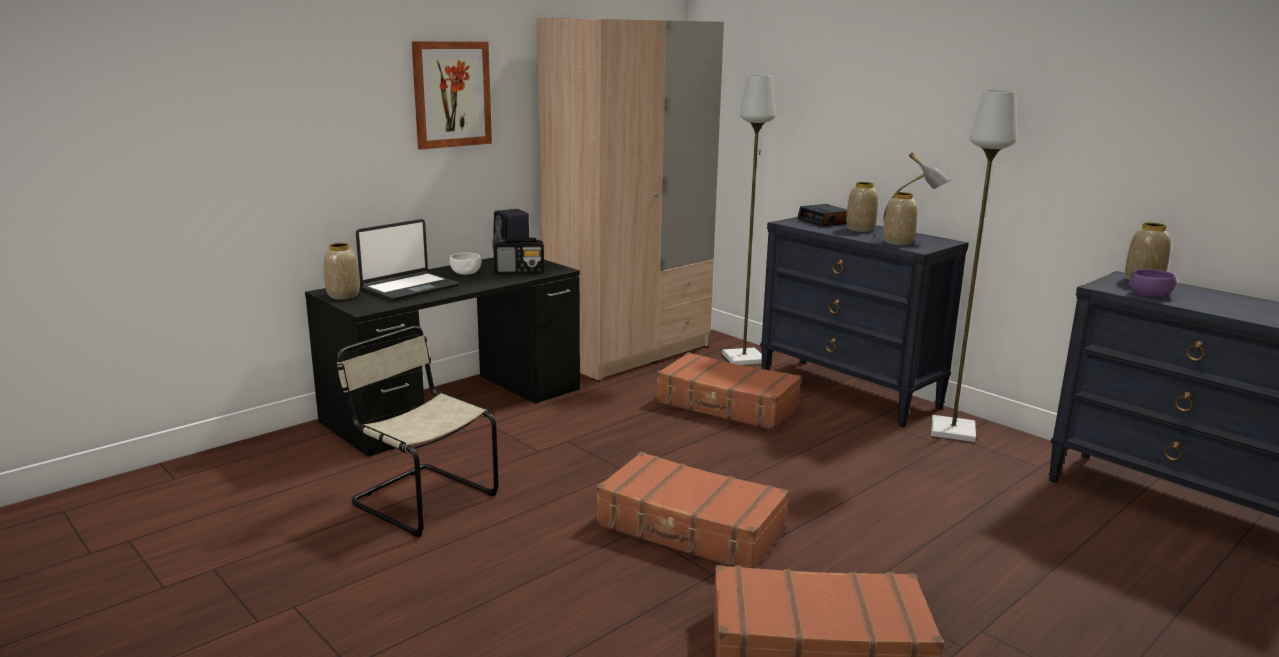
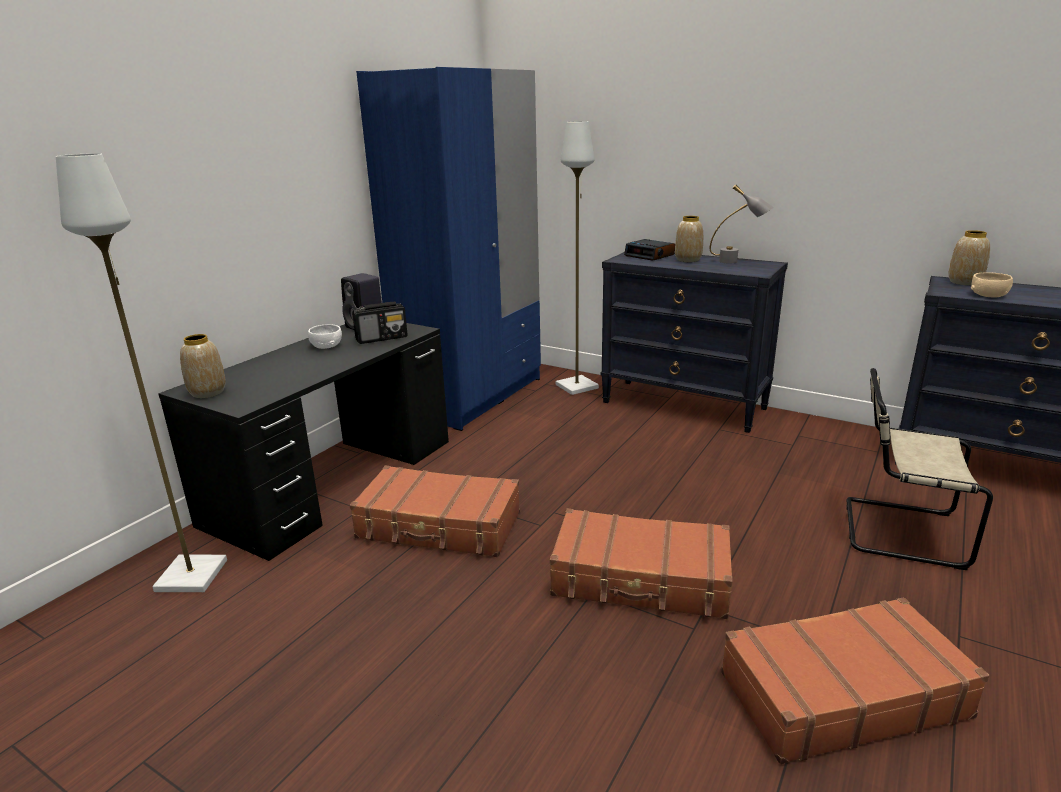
camera: 15 degrees left, 5 degrees up
beige chair [336,326,498,537] -> beige chair moved to [846,368,993,570]
laptop [356,219,460,301] -> none
picture [412,41,492,149] -> none
beige wardrobe [537,18,724,382] -> blue wardrobe [356,67,541,431]
brown suitcase [656,352,802,430] -> brown suitcase moved to [350,465,520,557]
vase [883,192,917,245] -> none
grey floor lamp [931,90,1017,442] -> grey floor lamp moved to [56,153,227,592]
purple bowl [1129,269,1177,298] -> beige bowl [971,272,1013,297]

